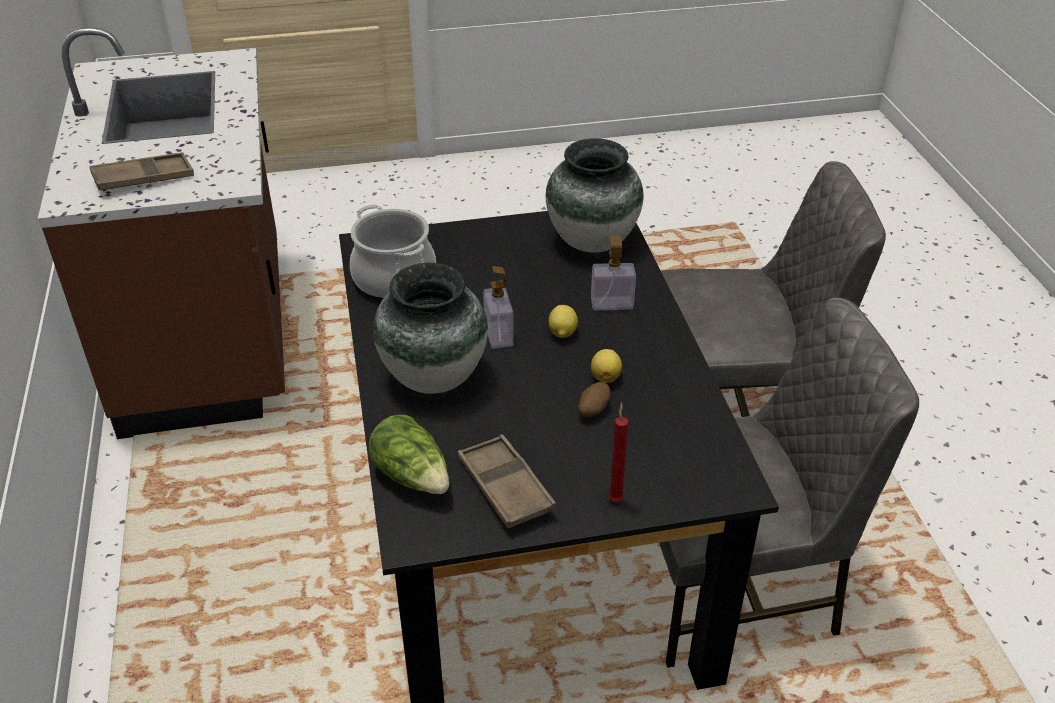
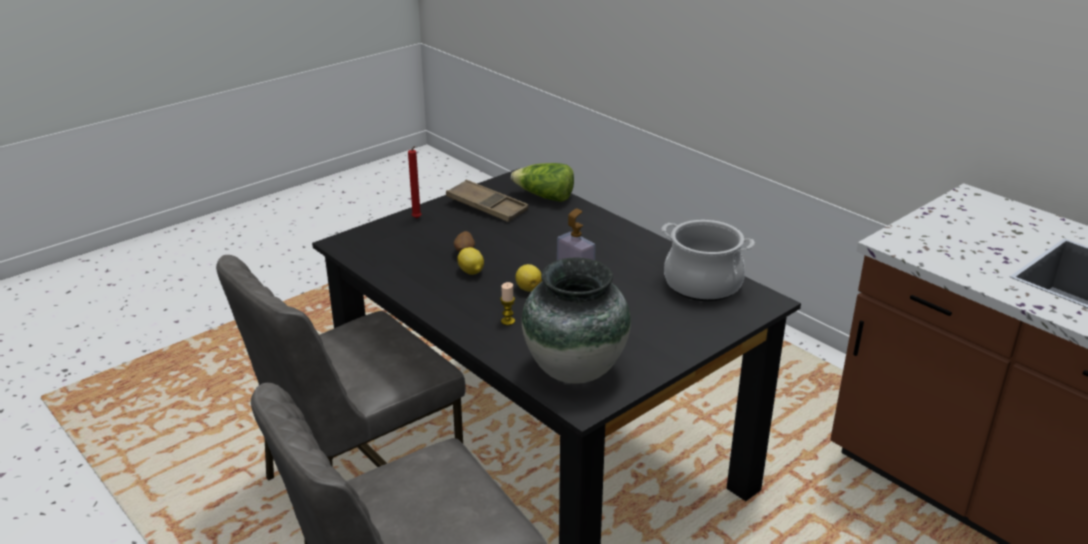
camera: 150 degrees right, 10 degrees down
brown tray [90,152,194,192] -> none
vase [373,263,488,394] -> none
soap dispenser [591,236,636,310] -> candle [500,282,515,325]

